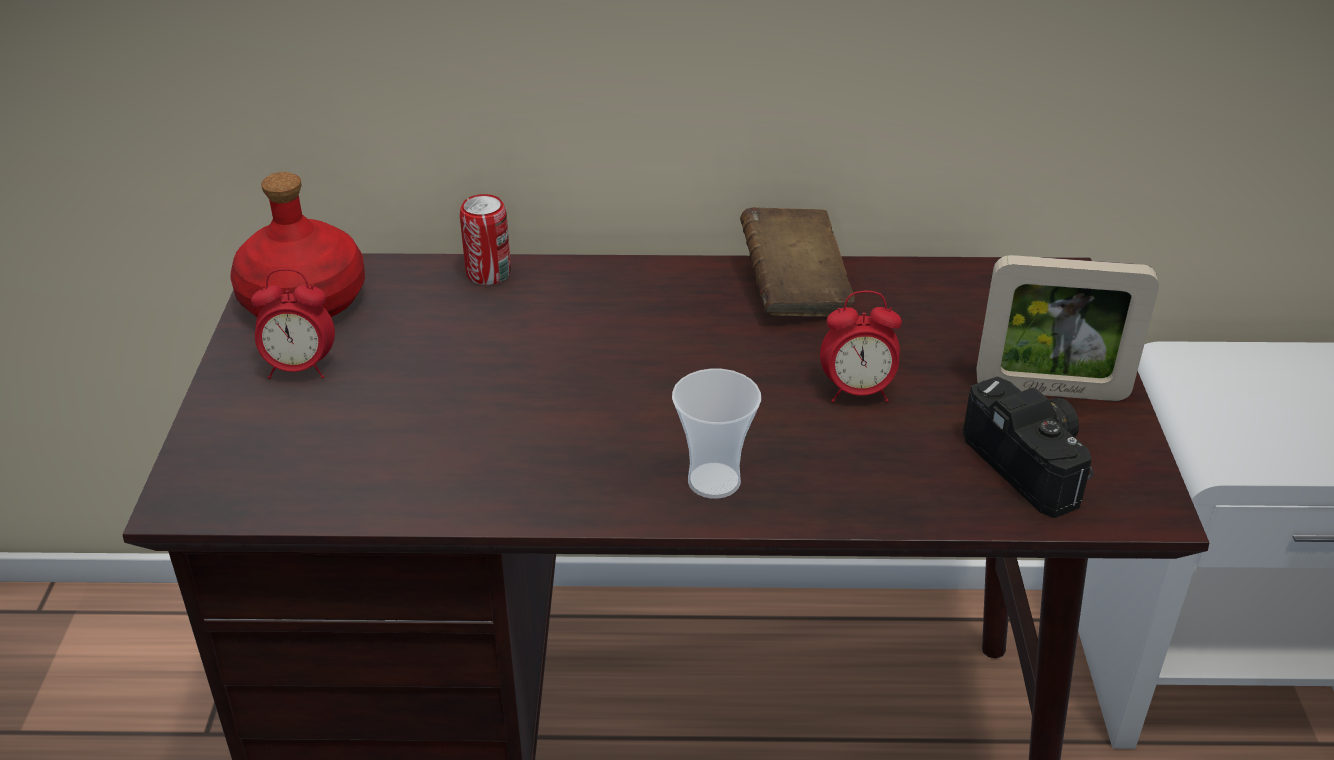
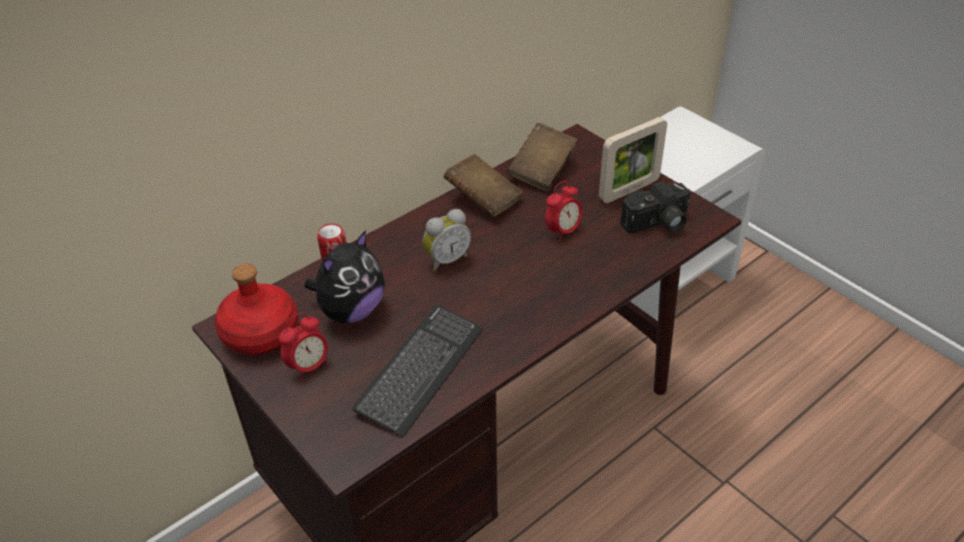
camera: 40 degrees left, 5 degrees up
cup [672,369,761,499] -> none
camera [963,376,1094,518] -> camera turned 135 degrees clockwise [620,181,690,233]
none -> plush toy [304,230,385,323]
none -> keyboard [352,305,483,438]
none -> alarm clock [422,209,471,271]
none -> brown book [507,123,577,191]

